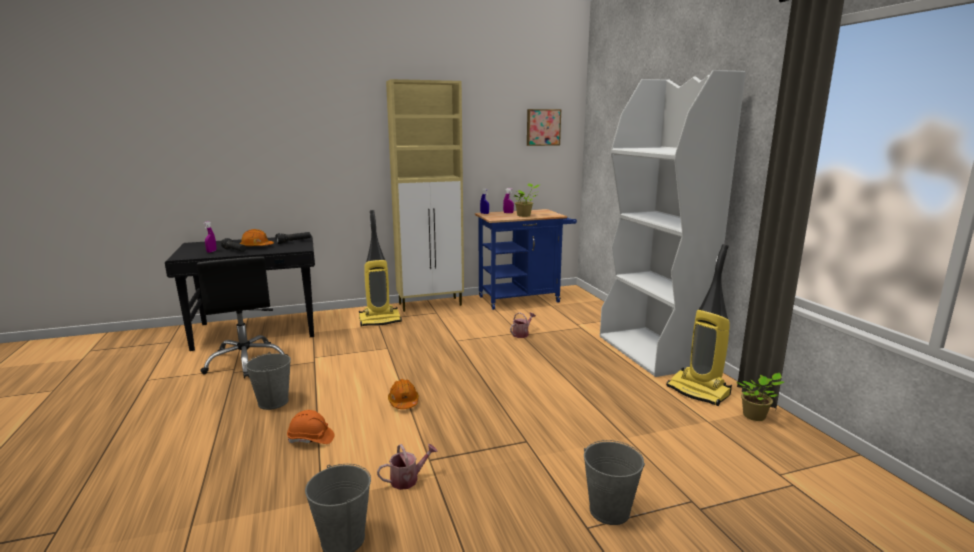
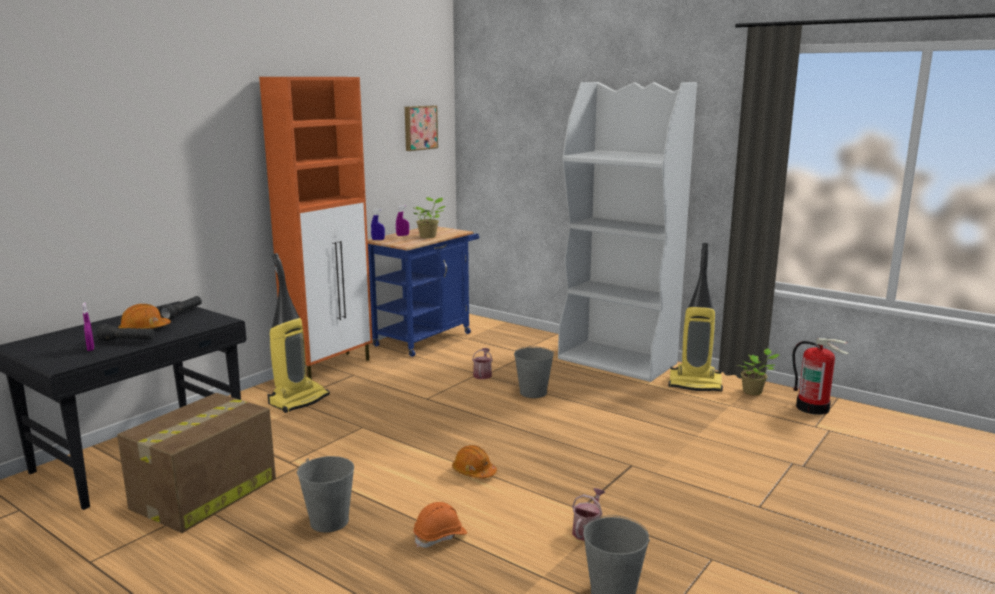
camera: 35 degrees left, 0 degrees up
black office chair [197,256,288,379] -> cardboard box [117,393,276,533]
beige cabinet [386,79,464,312] -> orange cabinet [259,77,373,380]
grey bucket [584,440,645,525] -> grey bucket moved to [514,346,554,398]
none -> fire extinguisher [792,338,850,415]

